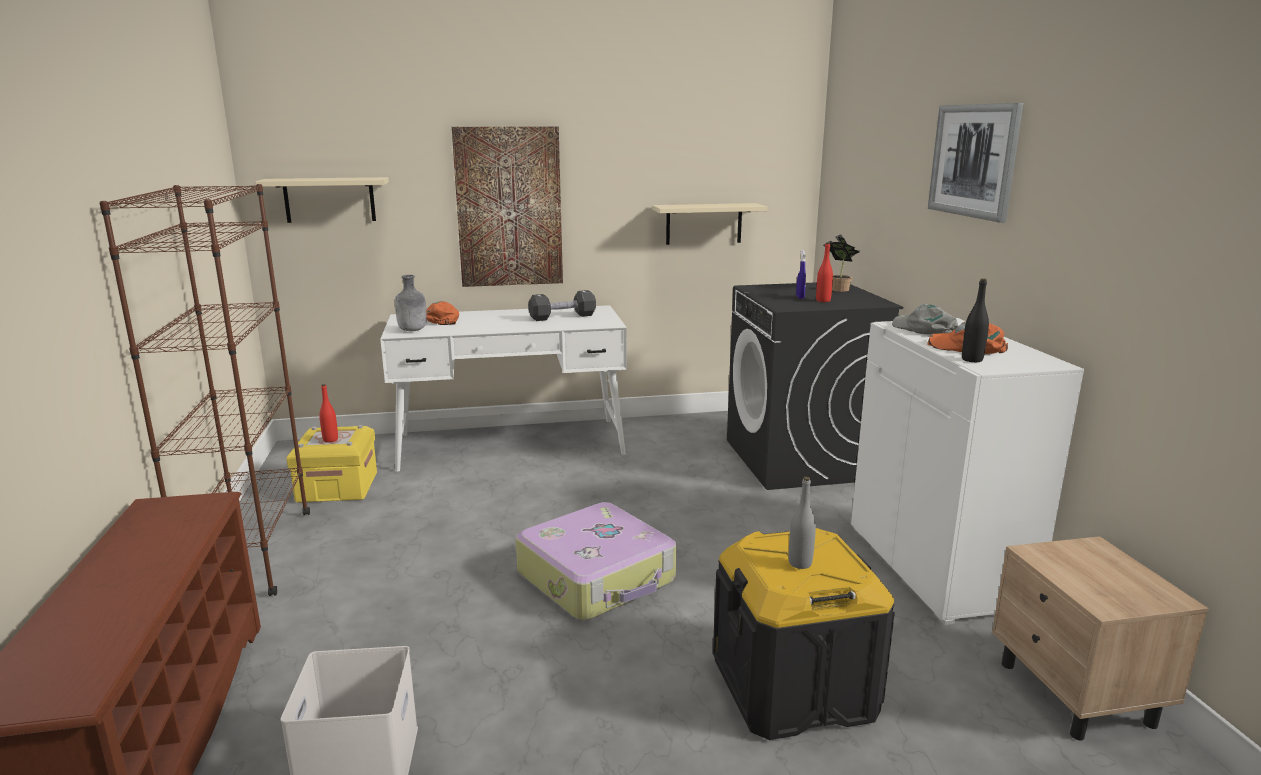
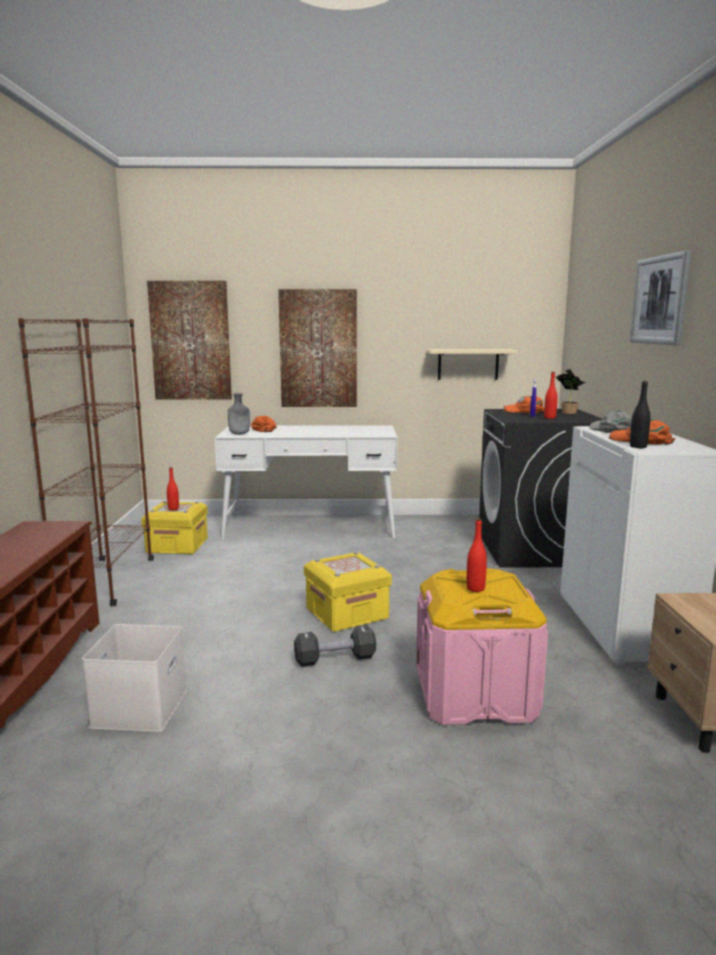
camera: 10 degrees right, 5 degrees down
beige shelf [255,177,389,223] -> picture [147,281,232,400]
suitcase [516,502,676,620] -> yellow storage box [304,551,392,632]
black dumbbell [528,290,596,321] -> black dumbbell moved to [294,626,376,667]
black storage box [713,528,895,740] -> pink storage box [416,568,548,725]
grey bottle [789,477,816,569] -> red bottle [467,518,487,592]
none -> orange cap [503,396,544,413]

